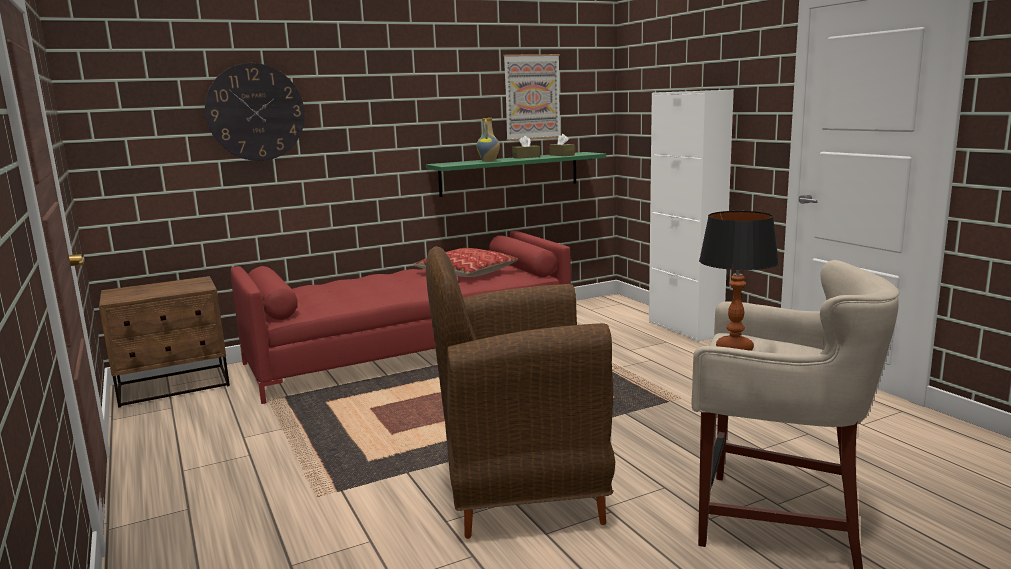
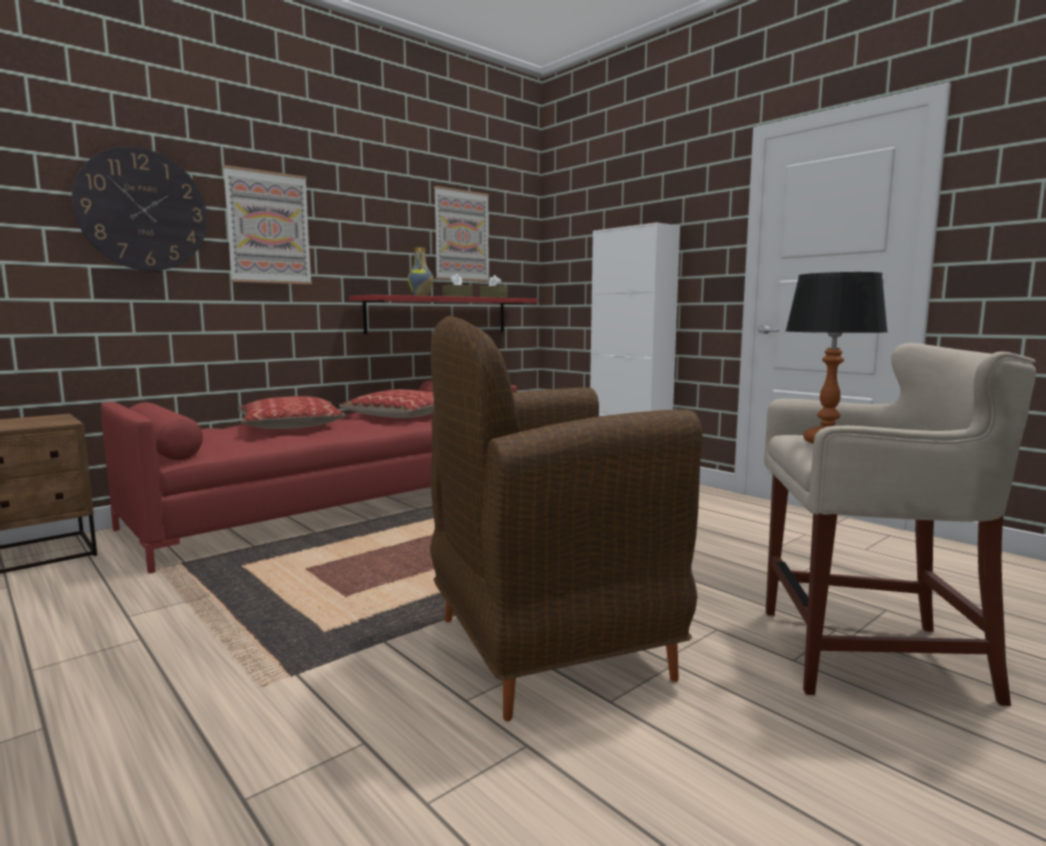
camera: 15 degrees left, 5 degrees down
green shelf [426,152,606,197] -> red shelf [349,295,538,334]
none -> picture [223,165,312,284]
none -> pillow [238,396,345,429]

